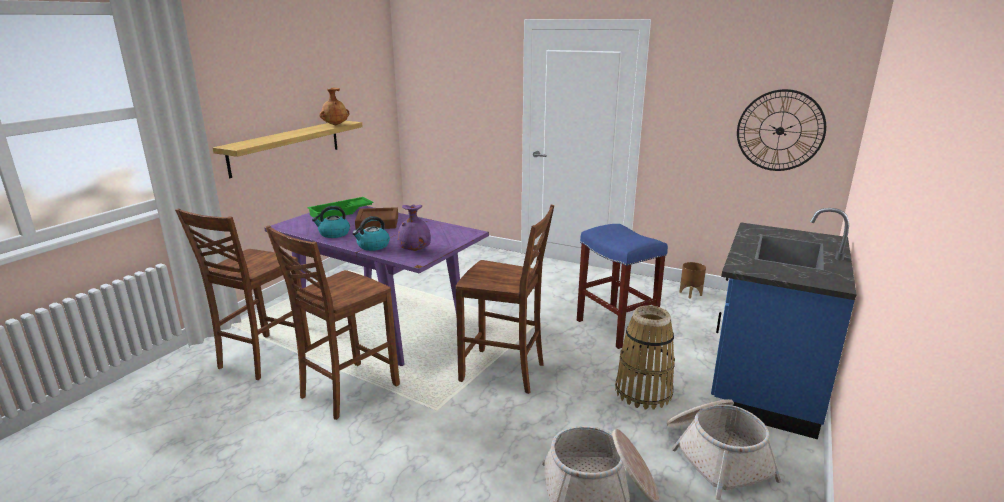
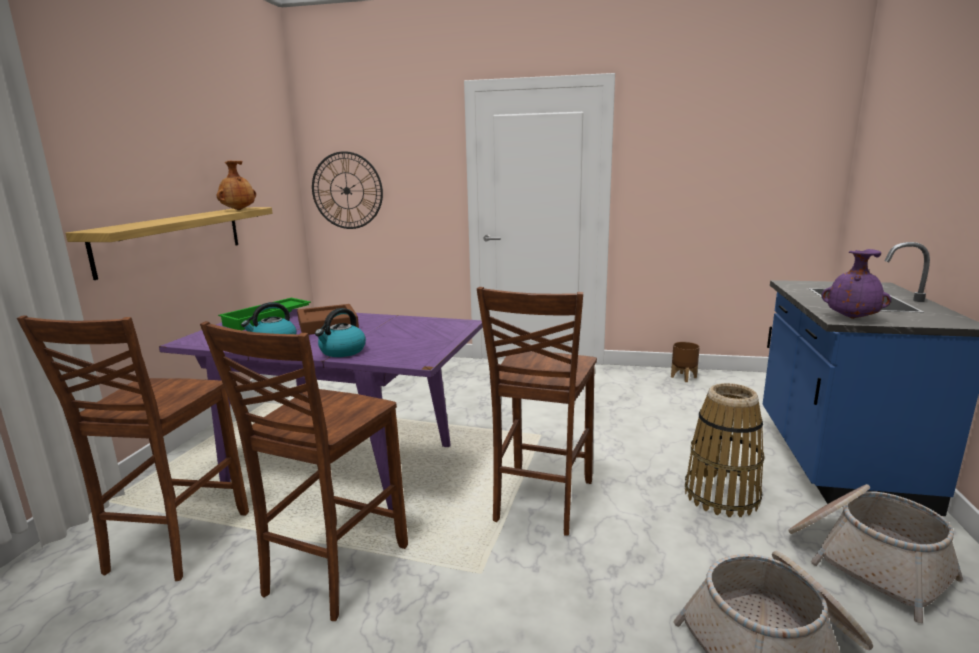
camera: 15 degrees left, 5 degrees down
purple vase [398,204,431,251] -> purple vase moved to [821,249,891,319]
brown chair [456,205,554,394] -> brown chair turned 105 degrees clockwise [477,287,597,535]
blue stool [577,224,668,349] -> none
wall clock [737,89,826,171] -> wall clock moved to [312,151,383,229]

